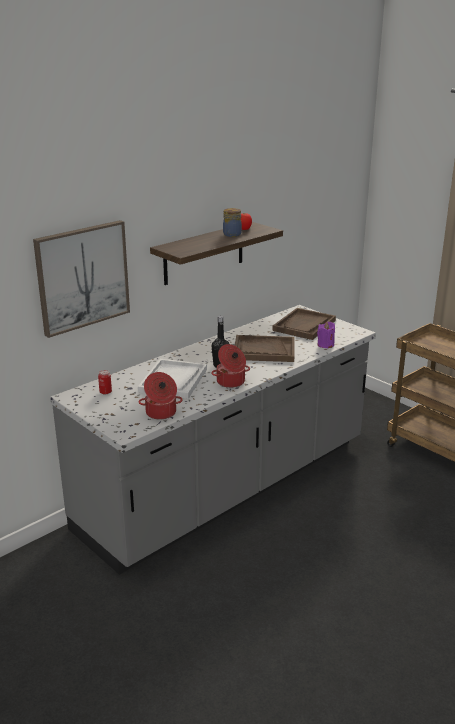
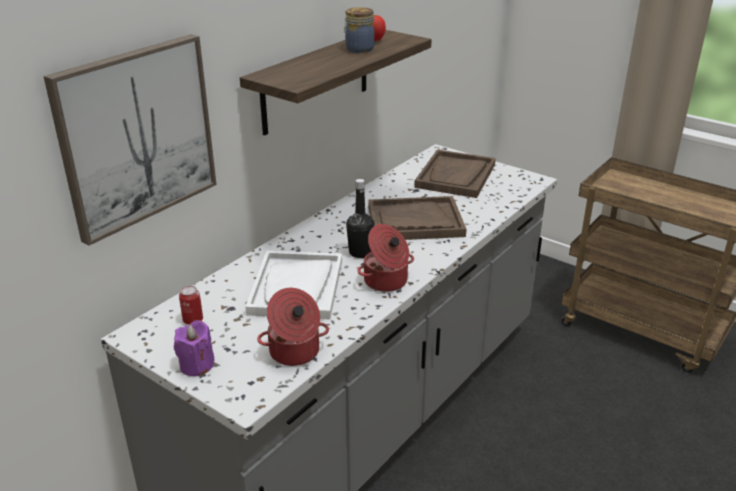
camera: 10 degrees left, 5 degrees up
purple candle [317,322,335,348] -> purple candle moved to [174,320,215,377]

